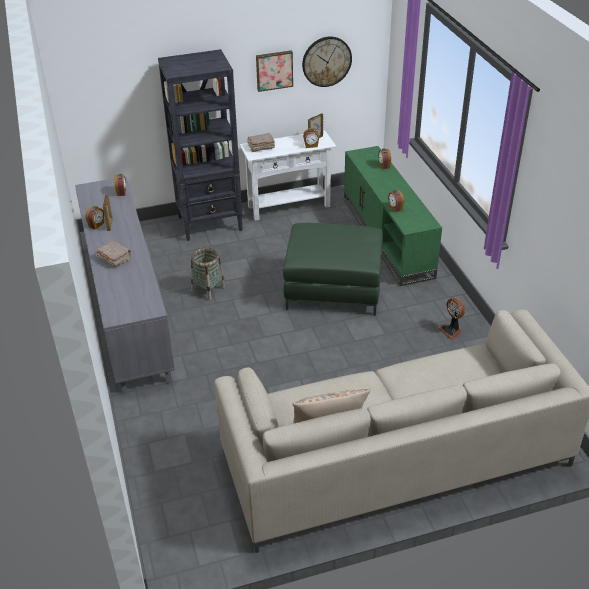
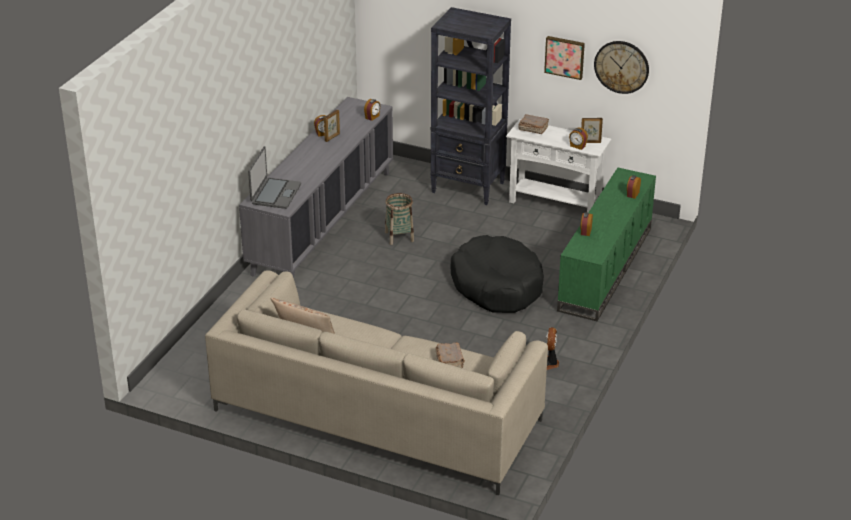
camera: 40 degrees right, 5 degrees down
brown book [96,241,131,267] -> brown book moved to [435,342,465,368]
green ottoman [283,223,383,316] -> black dog bed [451,235,544,313]
none -> laptop [248,146,301,209]

